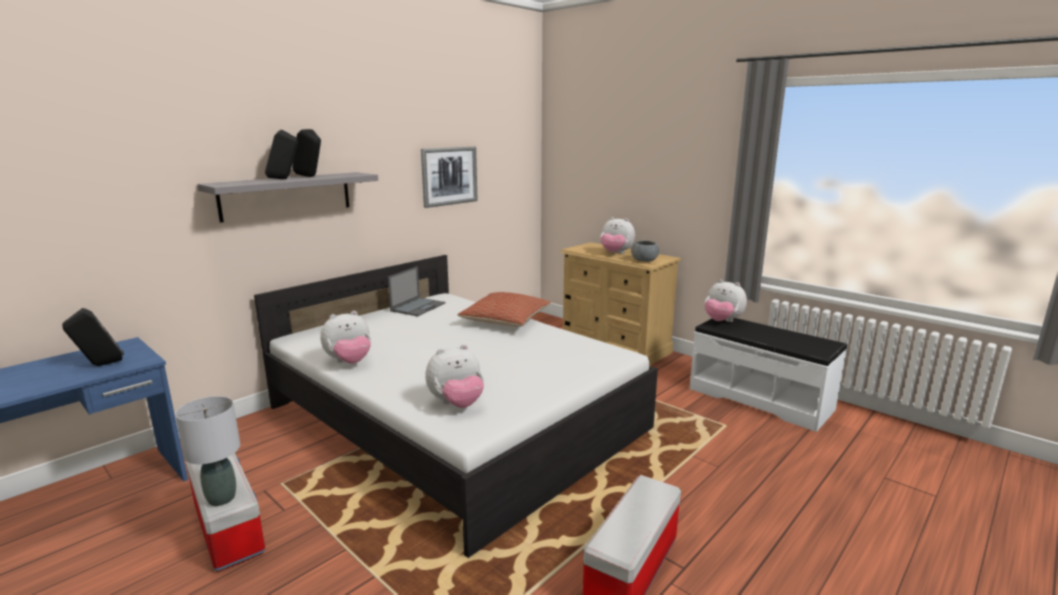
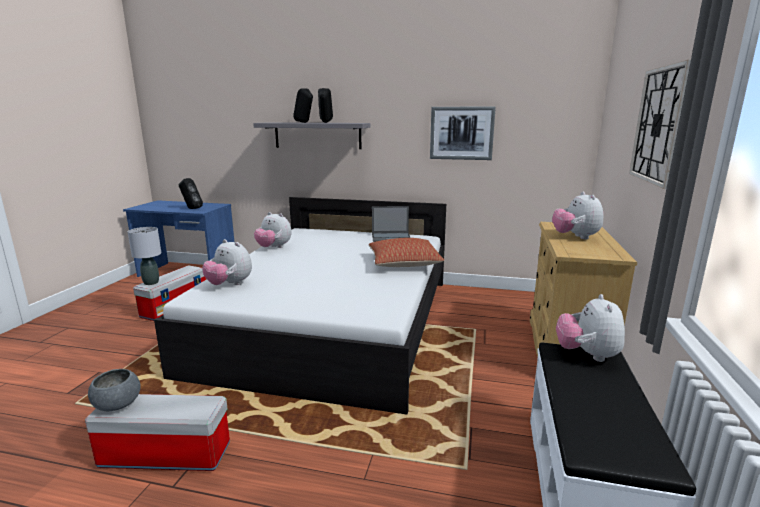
camera: 60 degrees right, 0 degrees up
grey bowl [631,241,659,262] -> grey bowl moved to [88,369,140,411]
none -> wall clock [629,60,691,189]

